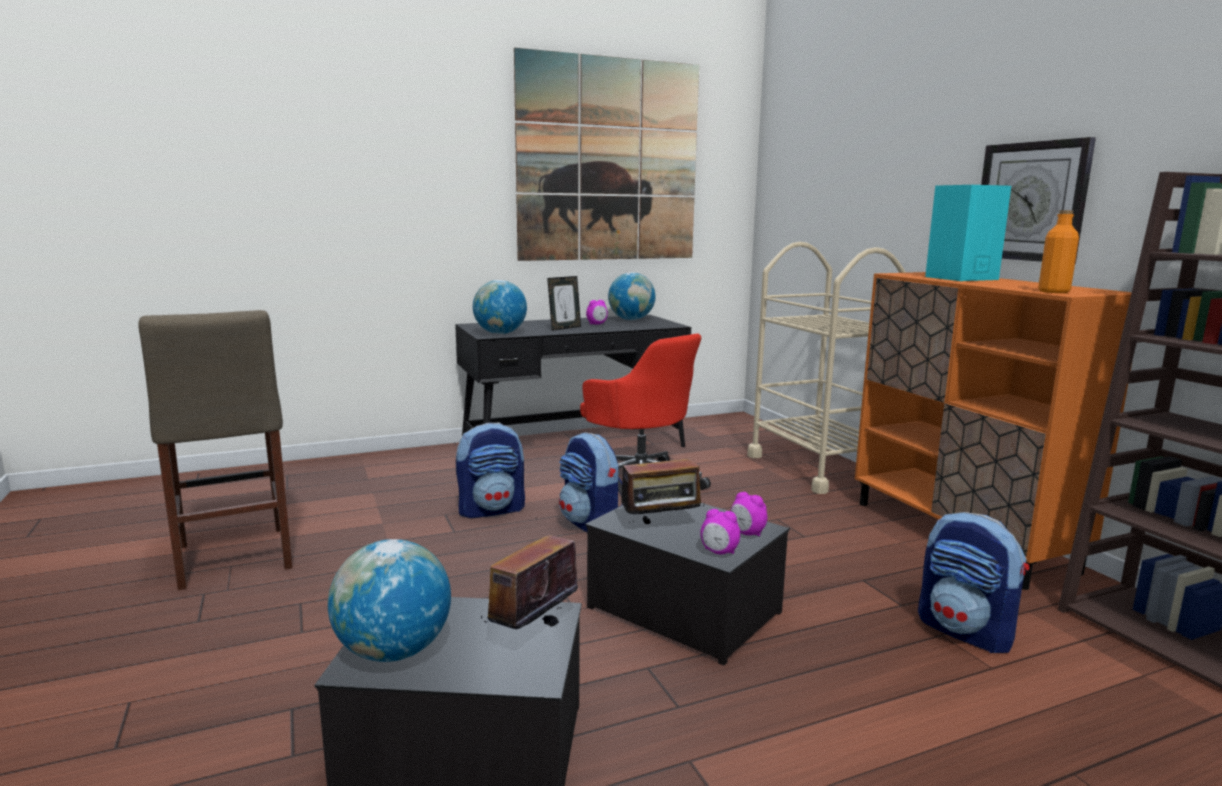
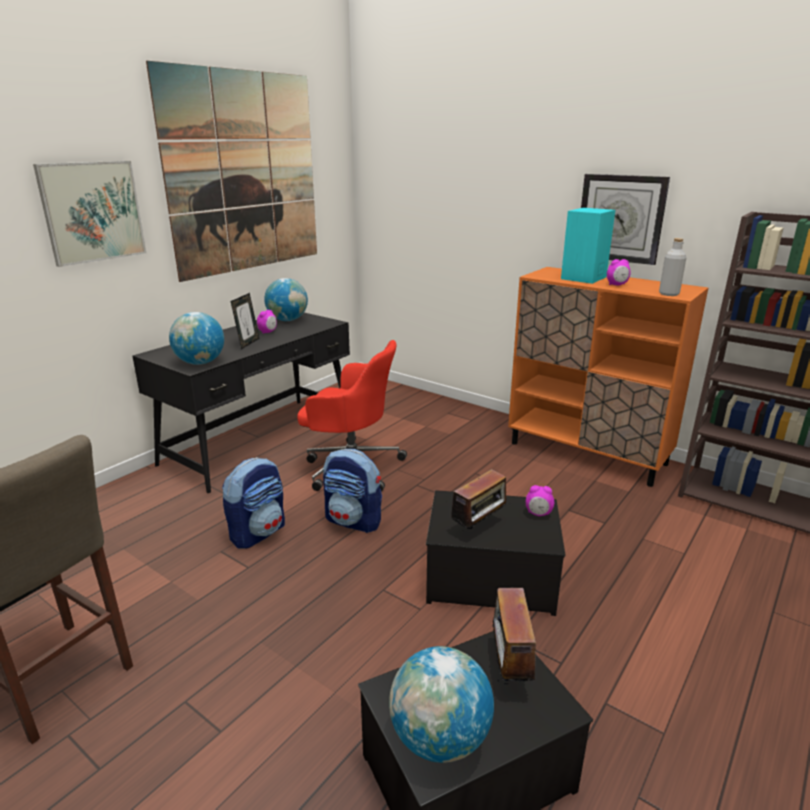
camera: 30 degrees left, 10 degrees up
alarm clock [700,509,740,554] -> alarm clock moved to [607,259,631,285]
beige cart [747,242,906,494] -> none
backpack [918,512,1029,653] -> none
orange bottle [1038,210,1079,293] -> grey bottle [659,238,686,296]
none -> picture [33,161,146,267]

